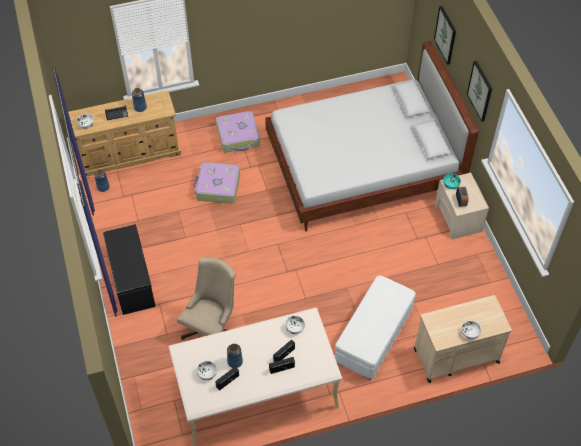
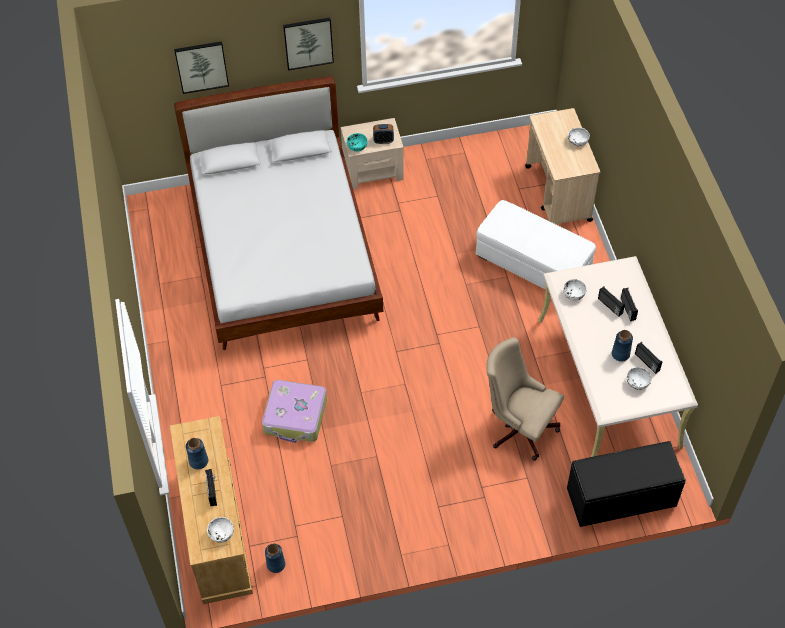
camera: 85 degrees left, 0 degrees up
black bench [103,224,156,315] -> black bench moved to [567,441,686,527]
suitcase [216,111,260,152] -> none

